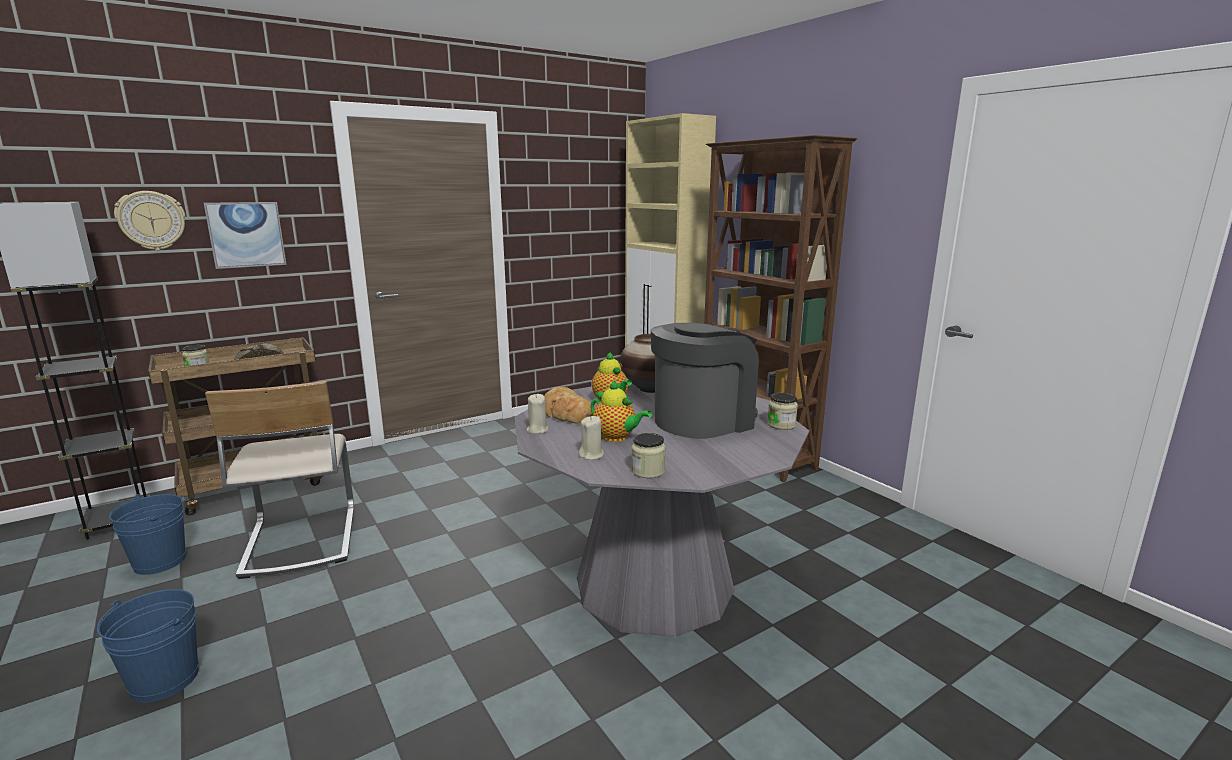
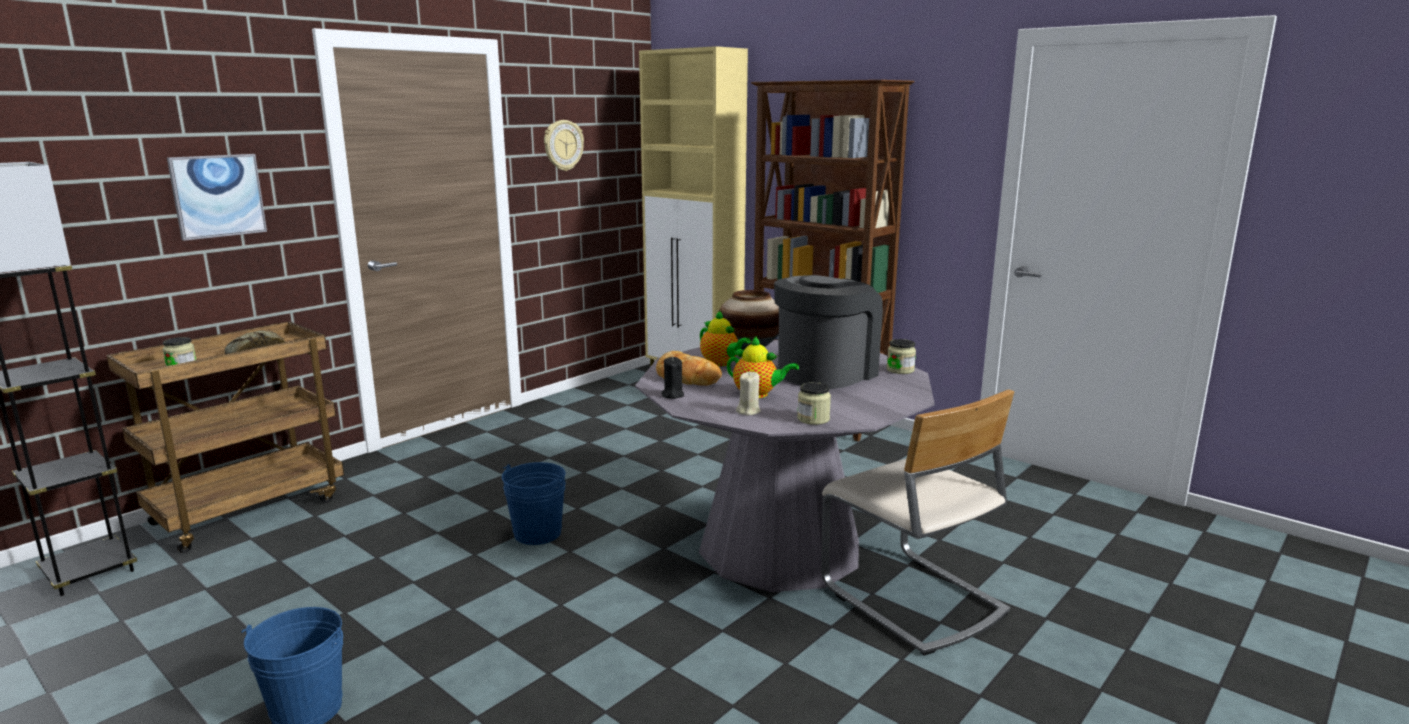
camera: 15 degrees left, 0 degrees up
blue bucket [109,494,186,575] -> blue bucket moved to [502,462,566,545]
wall clock [114,191,185,250] -> wall clock moved to [544,120,584,171]
beige chair [205,381,354,579] -> beige chair moved to [821,389,1014,655]
beige candle [526,394,548,434] -> black candle [661,357,684,399]

